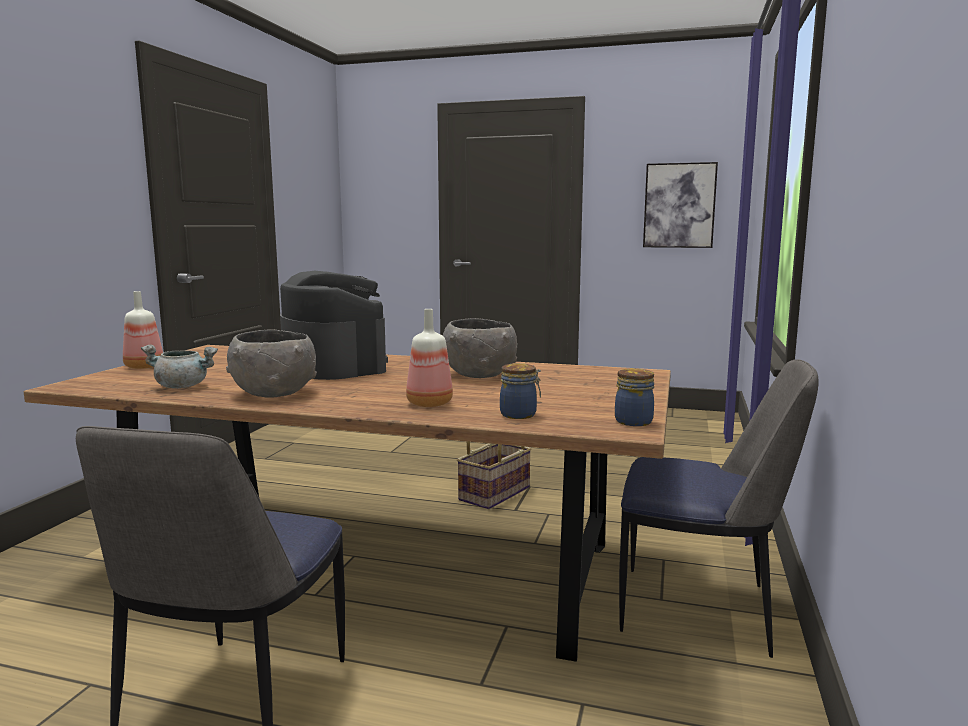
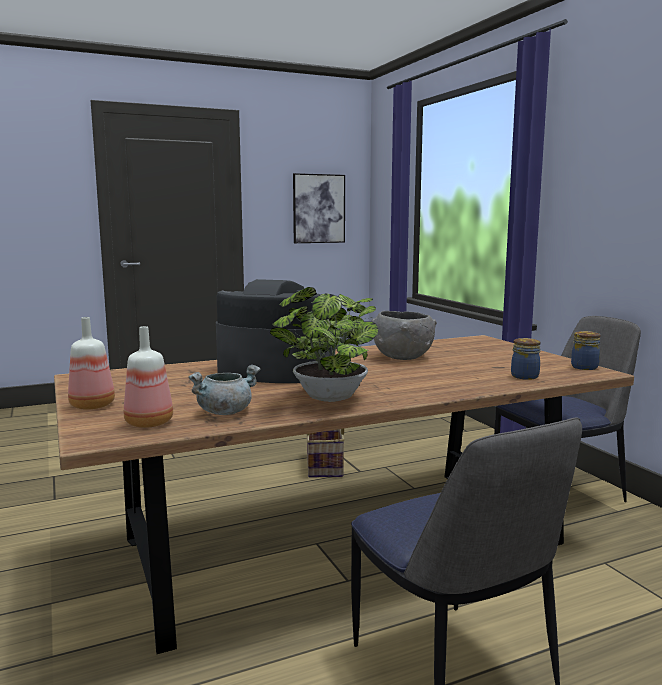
camera: 40 degrees left, 0 degrees up
grey bowl [226,329,317,398] -> potted plant [270,287,378,402]
bottle [406,309,453,407] -> bottle moved to [124,326,173,428]

